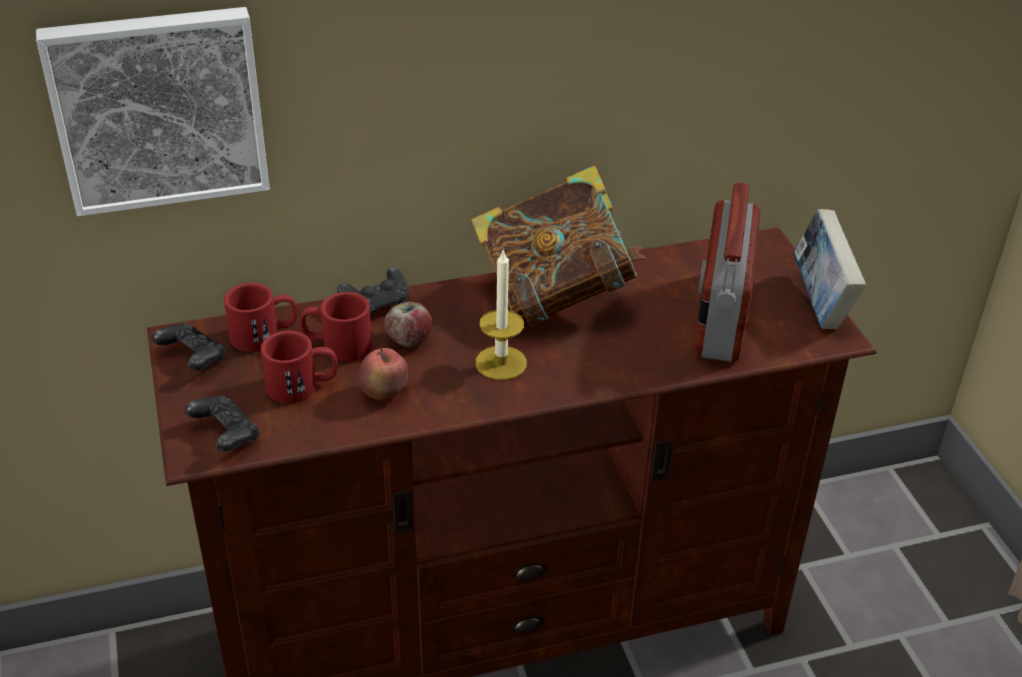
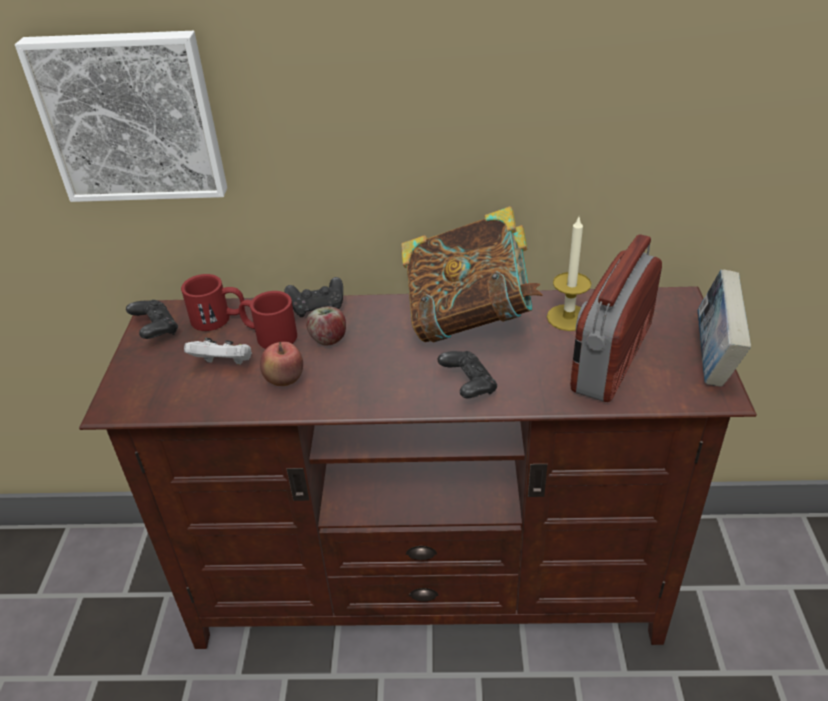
camera: 20 degrees right, 0 degrees up
black game controller [185,395,260,451] -> black game controller moved to [438,351,497,398]
red mug [261,331,338,403] -> white game controller [184,338,252,365]
candle [475,248,527,380] -> candle moved to [547,217,592,331]

